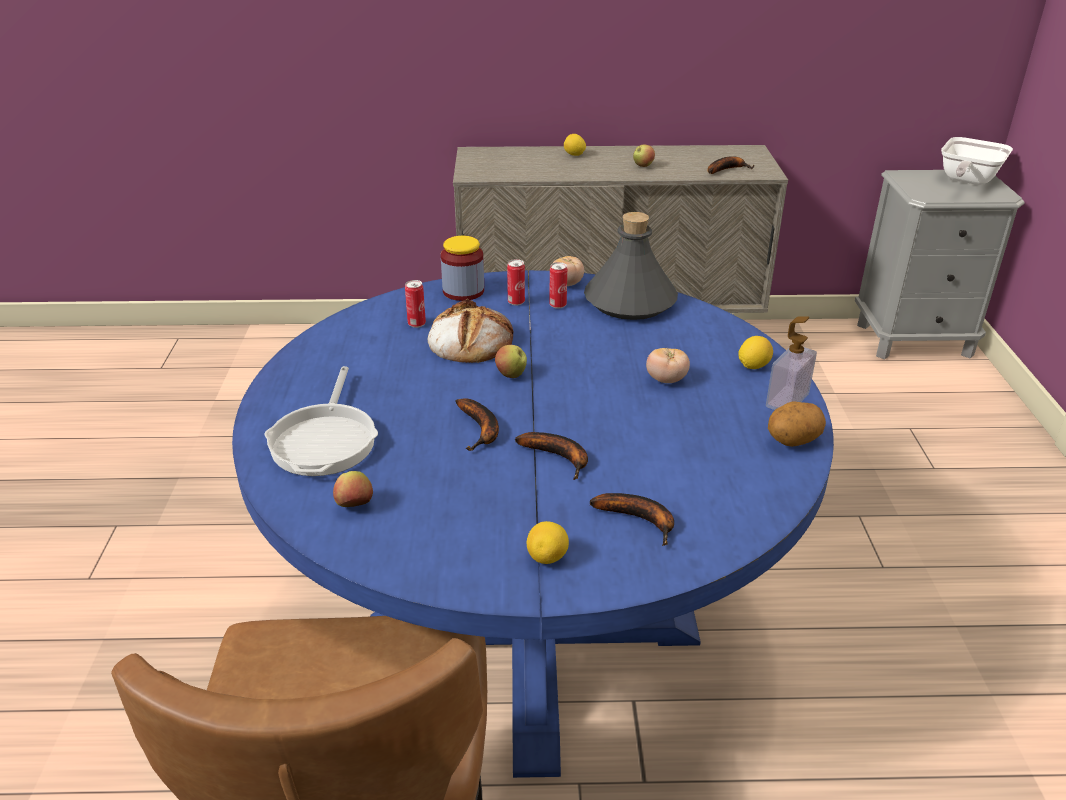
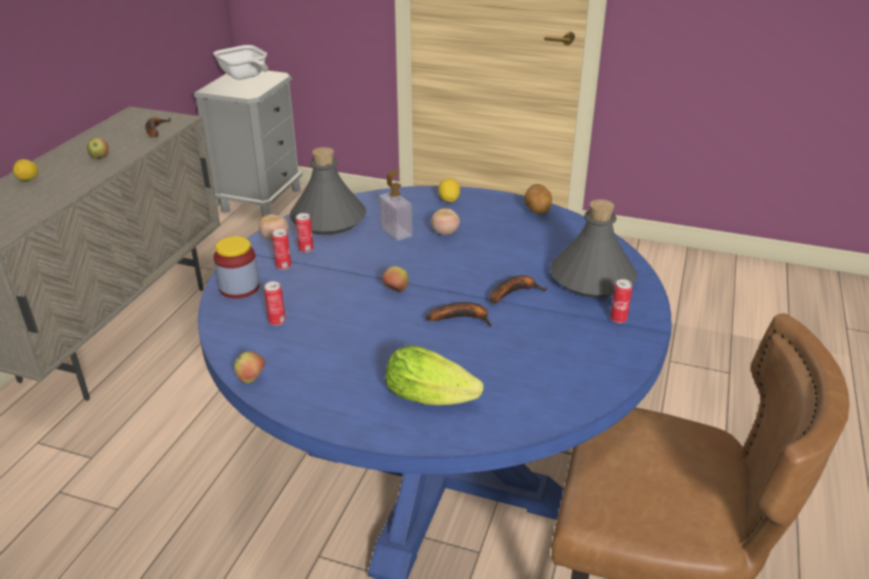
camera: 70 degrees left, 0 degrees up
frying pan [265,366,378,476] -> lettuce [385,345,483,406]
apple [333,471,373,507] -> apple moved to [234,352,265,384]
bread [428,299,514,363] -> none
lemon [527,521,569,564] -> can [610,279,632,323]
banana [590,493,674,546] -> grey bottle [550,199,637,298]
soap dispenser [766,316,817,410] -> soap dispenser moved to [379,169,413,241]

